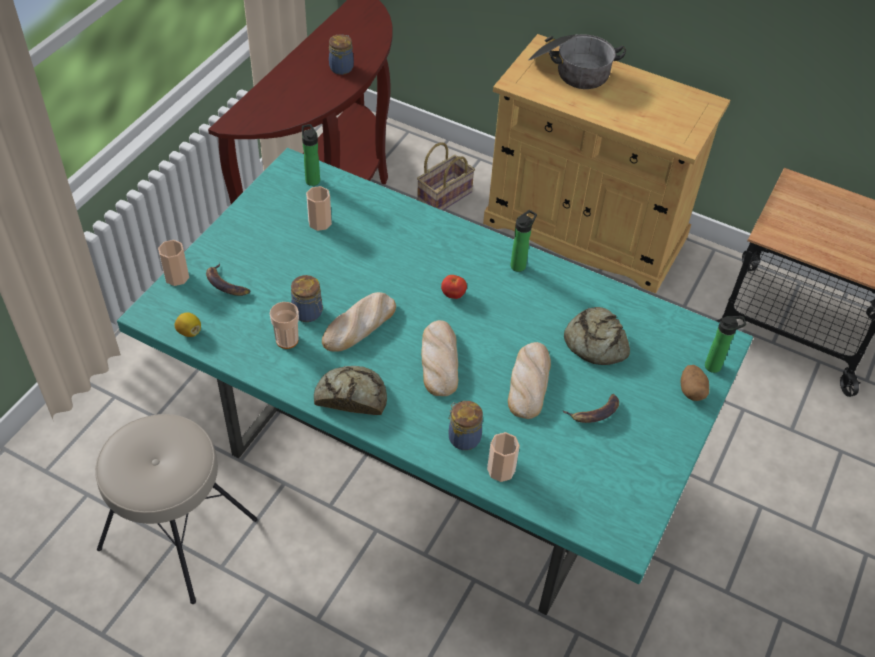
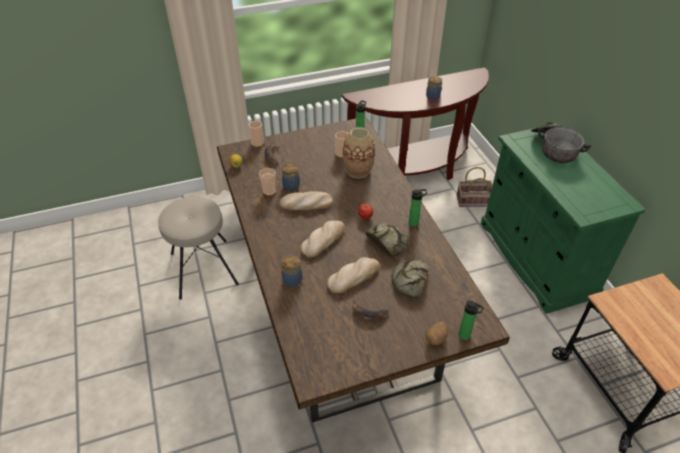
camera: 45 degrees right, 5 degrees down
turquoise dining table [117,148,753,615] -> brown dining table [217,117,510,422]
bread [314,366,387,415] -> bread moved to [365,223,408,258]
beige cabinet [483,34,730,293] -> green cabinet [481,124,646,314]
cup [487,432,520,482] -> none
none -> vase [343,127,375,178]

